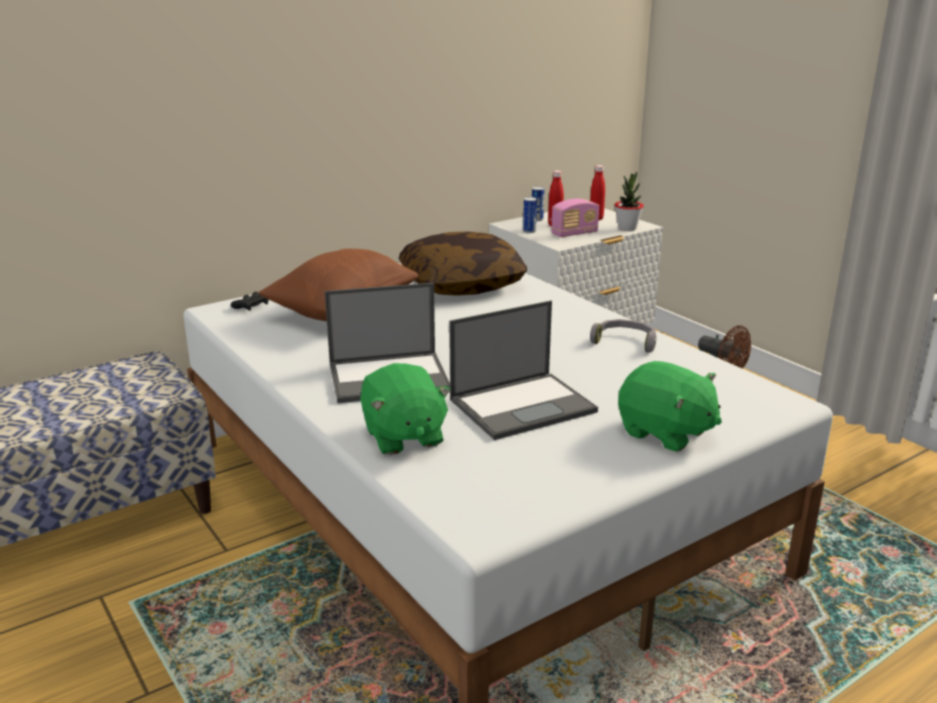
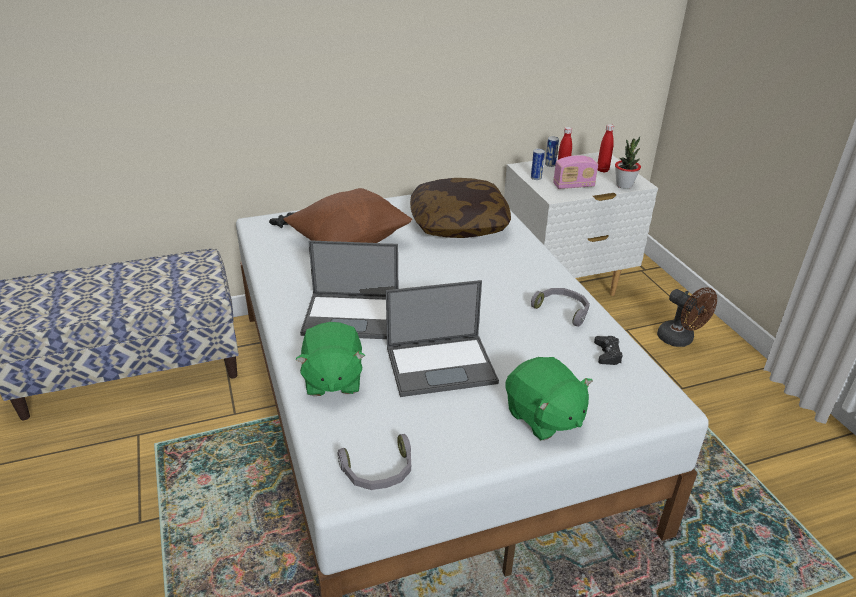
camera: 15 degrees right, 10 degrees up
none -> grey headphones [338,434,411,490]
none -> black game controller [594,336,623,365]

